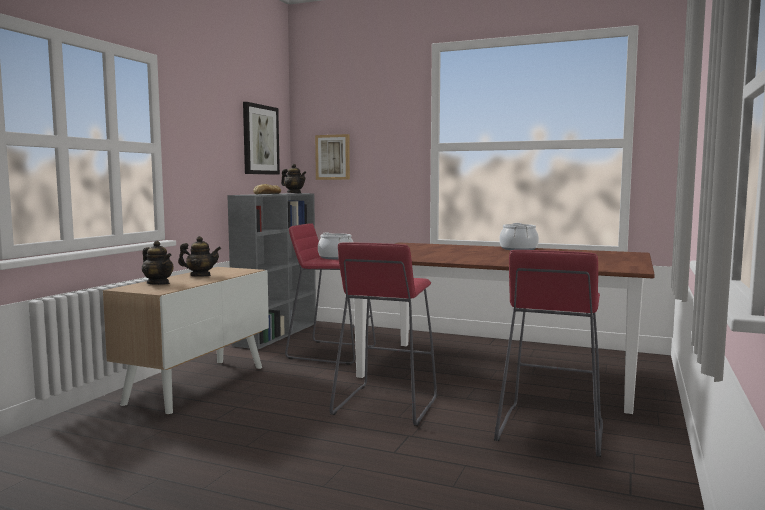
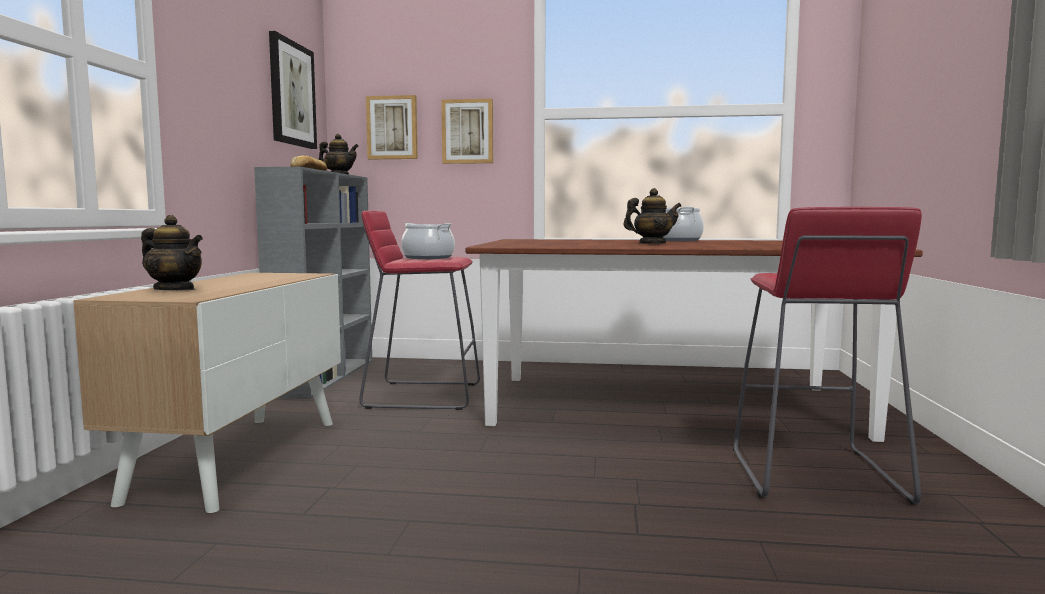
camera: 15 degrees left, 0 degrees up
teapot [178,236,221,277] -> teapot moved to [624,188,682,244]
red stool [330,242,437,426] -> none
none -> picture [441,99,493,164]

